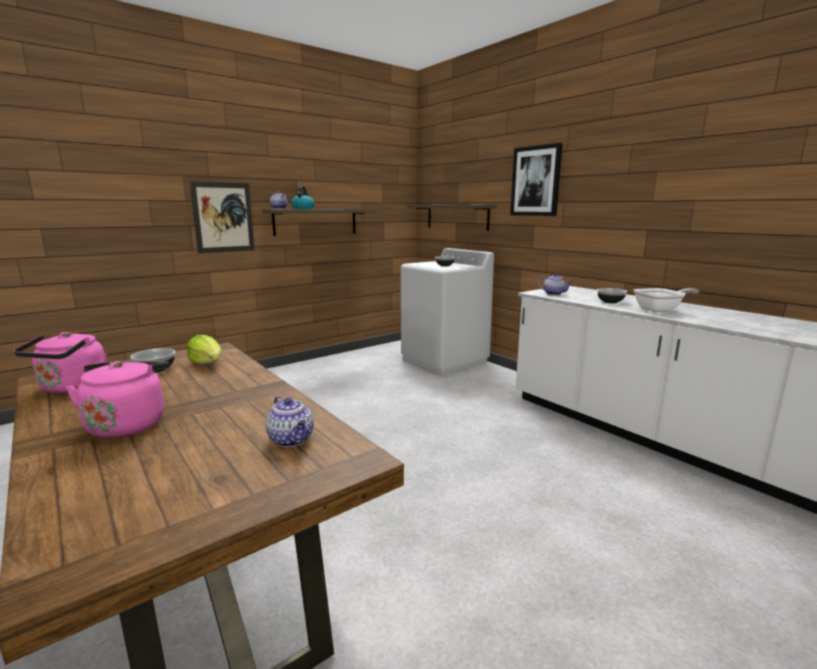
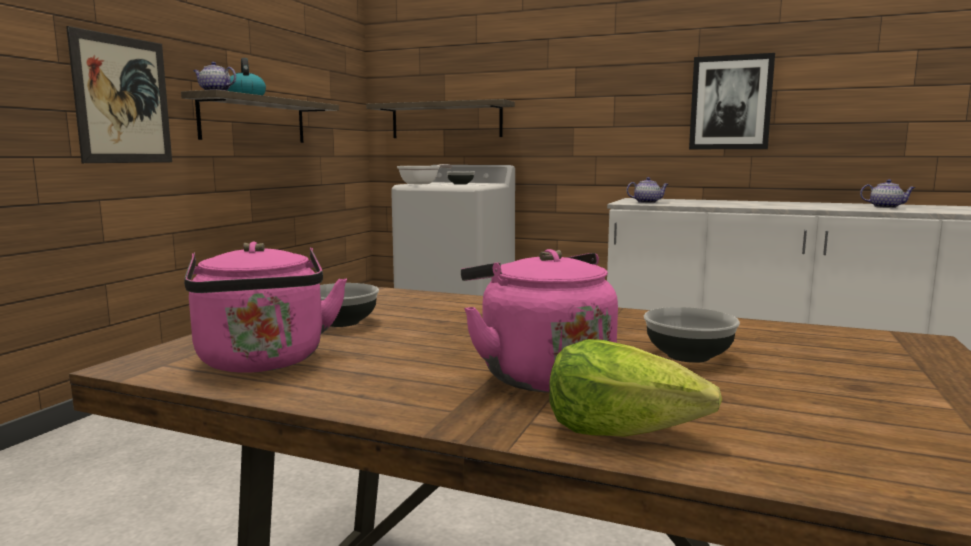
camera: 30 degrees left, 5 degrees down
lettuce [187,335,222,364] -> lettuce moved to [549,339,722,437]
teapot [265,396,314,447] -> teapot moved to [860,179,916,208]
picture [510,143,563,216] -> picture moved to [689,53,775,149]
bowl [597,288,627,303] -> bowl moved to [644,307,740,363]
frying pan [634,288,699,312] -> frying pan moved to [397,164,452,185]

